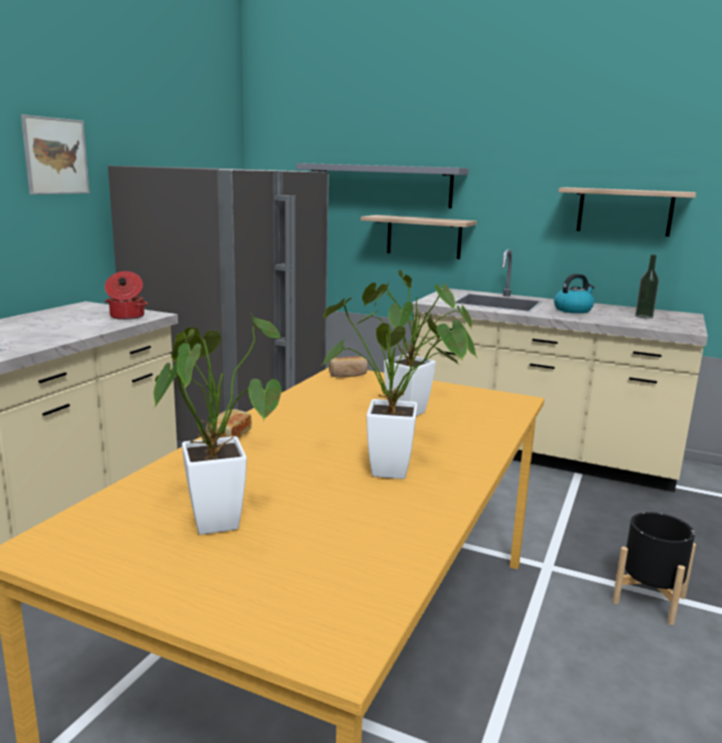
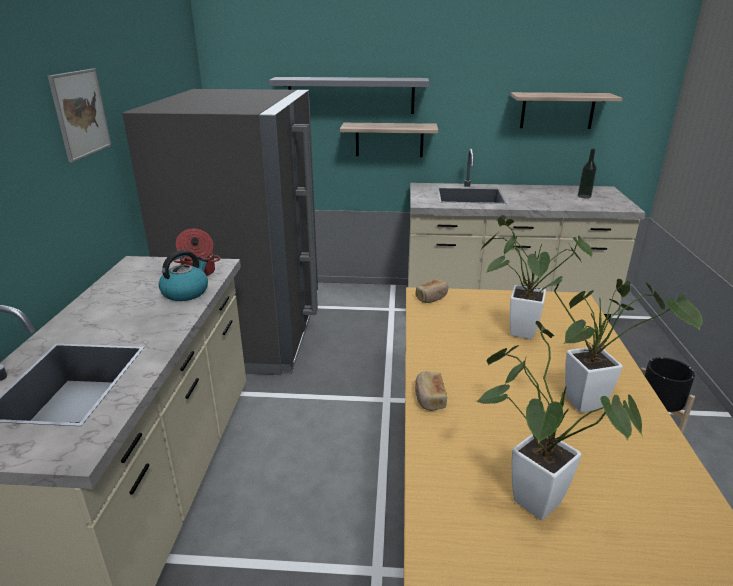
camera: 20 degrees left, 10 degrees up
kettle [554,273,594,313] -> kettle moved to [159,250,208,301]

